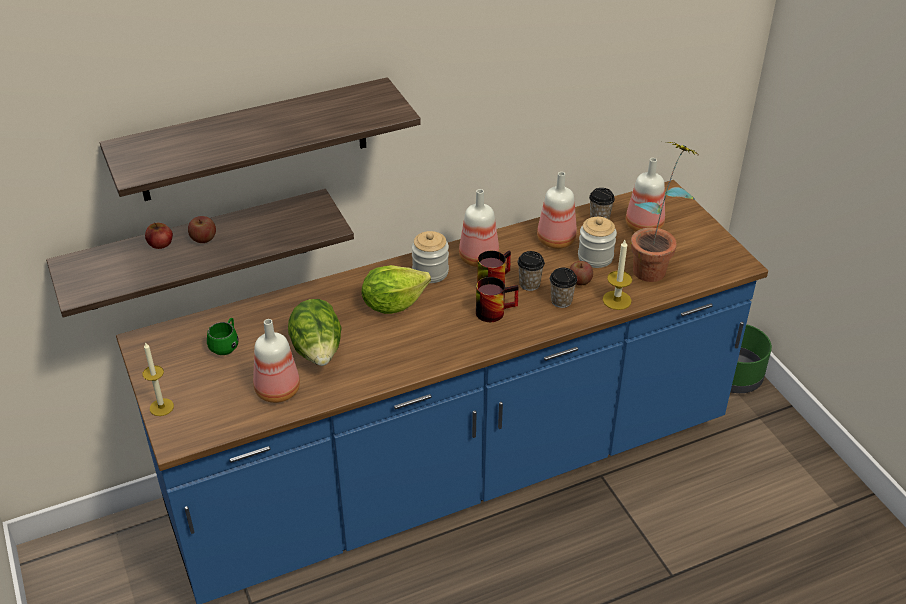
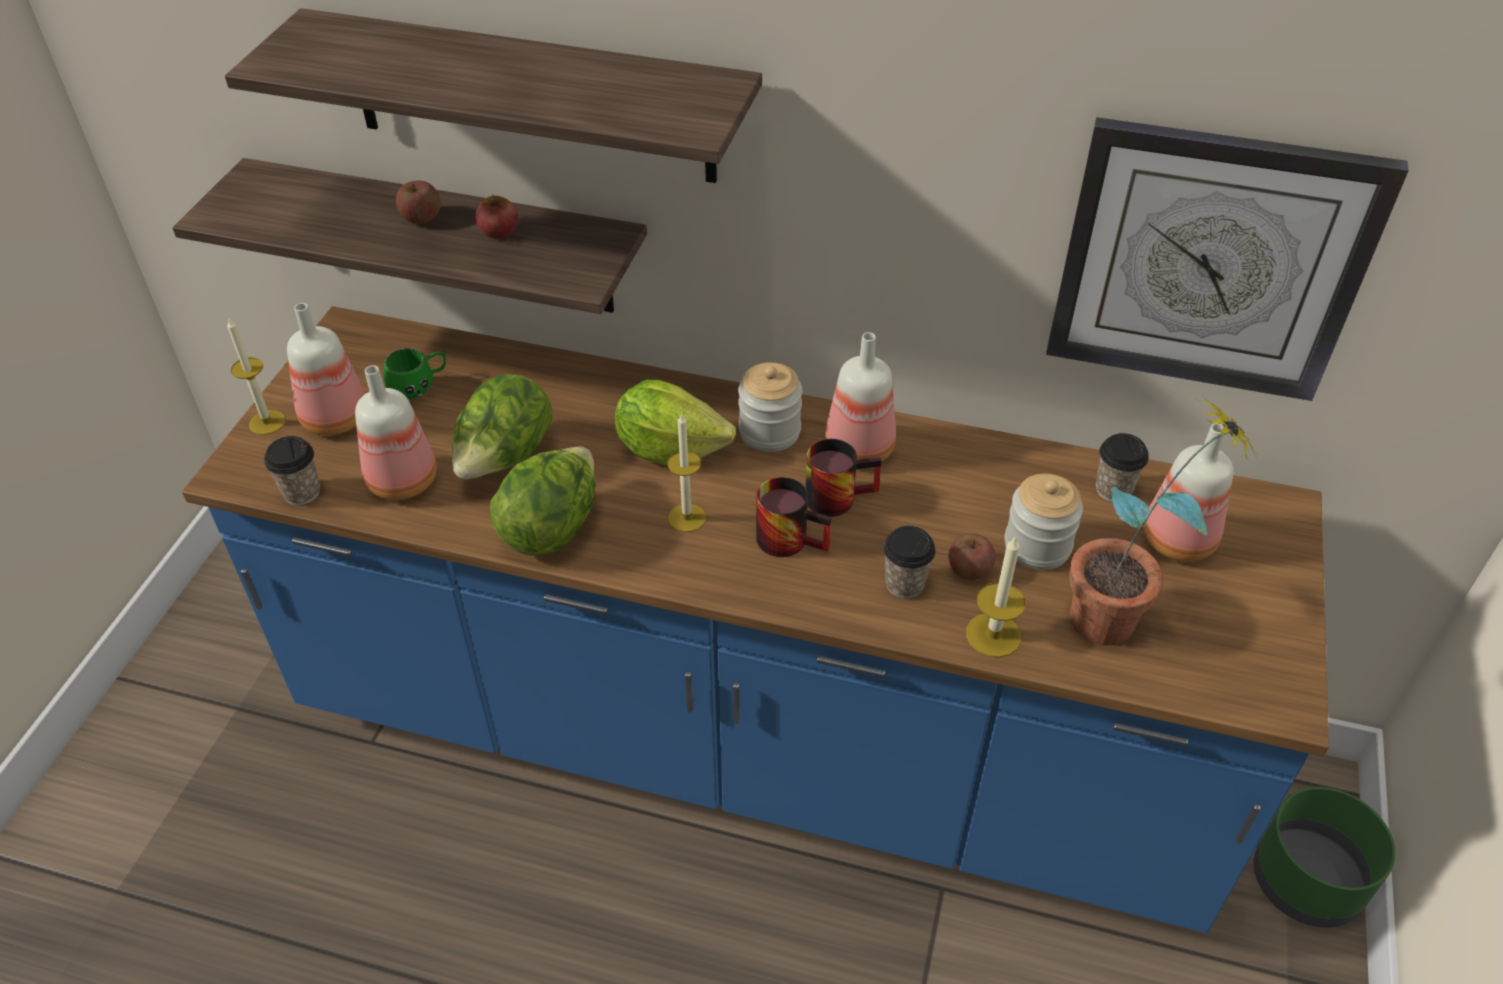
camera: 40 degrees right, 5 degrees up
apple [145,222,173,249] -> apple moved to [475,194,518,238]
cup [517,251,545,291] -> cup moved to [264,436,320,505]
bottle [537,172,577,249] -> bottle moved to [287,303,365,435]
none -> lettuce [490,447,596,556]
none -> candle [667,413,706,532]
none -> wall clock [1046,117,1409,401]

